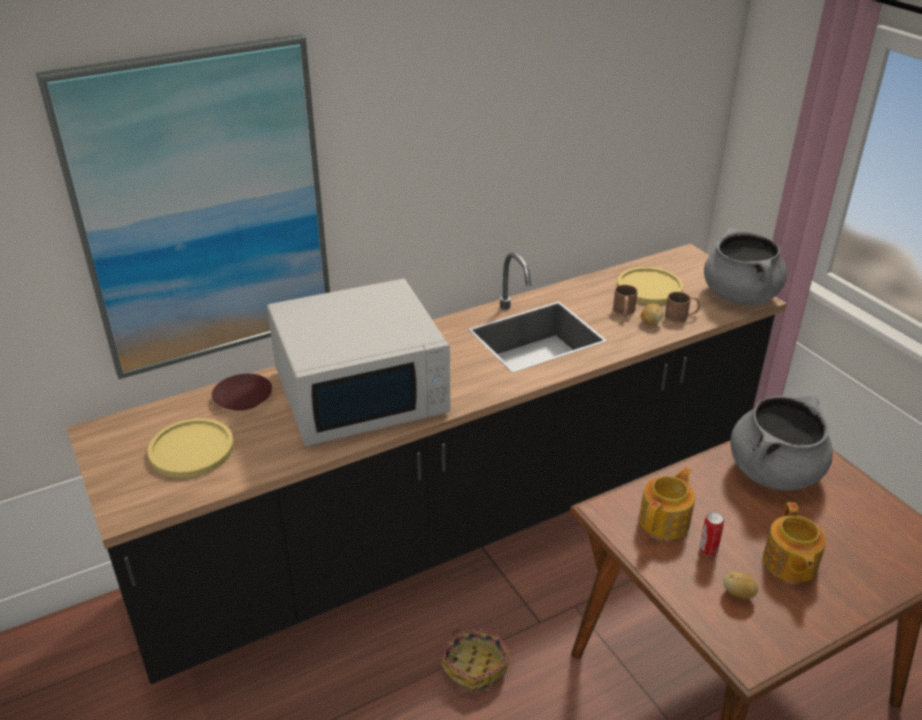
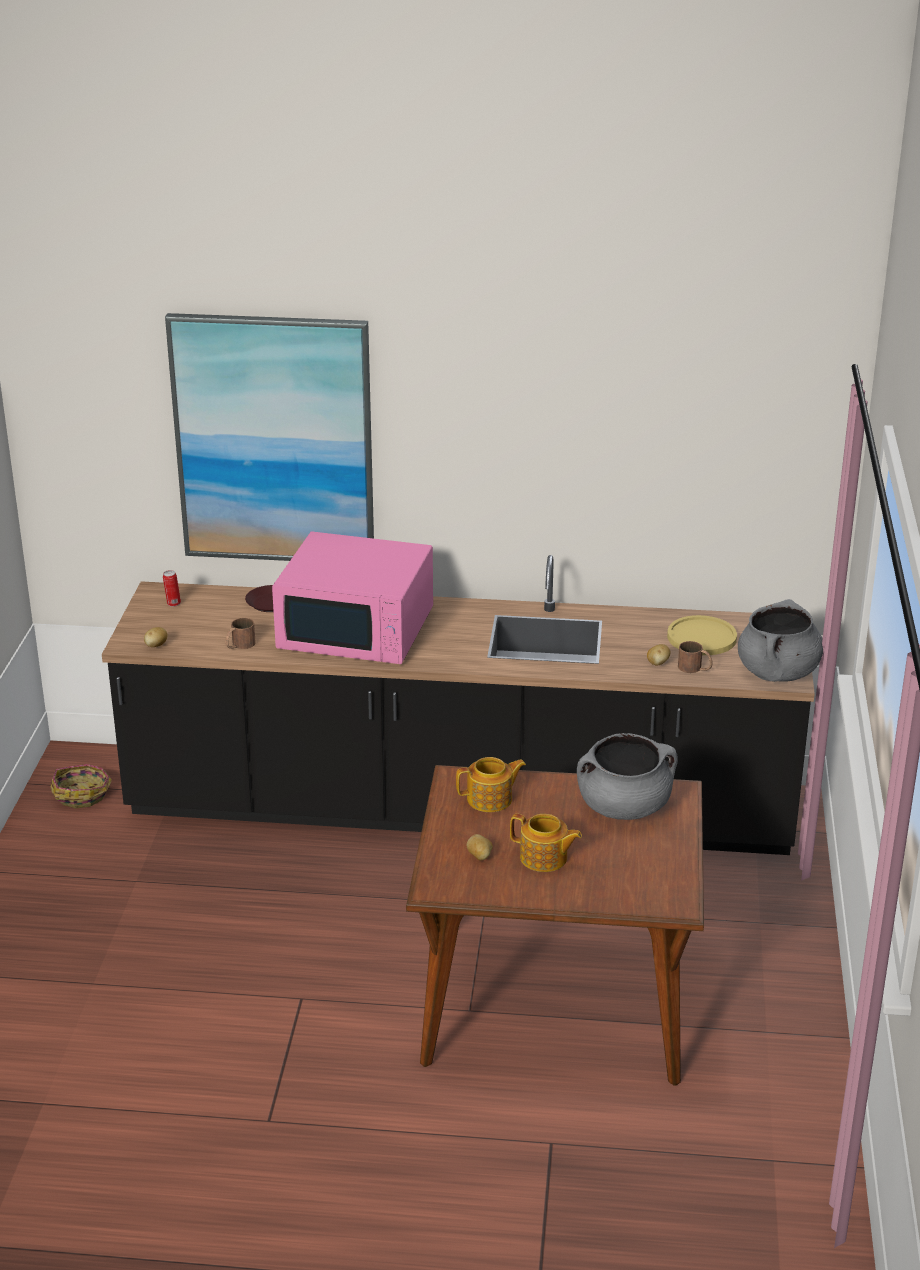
camera: 35 degrees right, 5 degrees down
yellow plate [148,418,234,478] -> none
white microwave [267,279,450,446] -> pink microwave [272,532,433,664]
basket [441,628,511,691] -> basket moved to [50,764,112,808]
brown mug [613,285,638,317] -> brown mug moved to [225,618,256,649]
can [700,512,724,556] -> can moved to [163,570,181,607]
teapot [763,502,826,583] -> teapot turned 105 degrees counterclockwise [510,814,582,872]
none -> potato [144,627,167,647]

